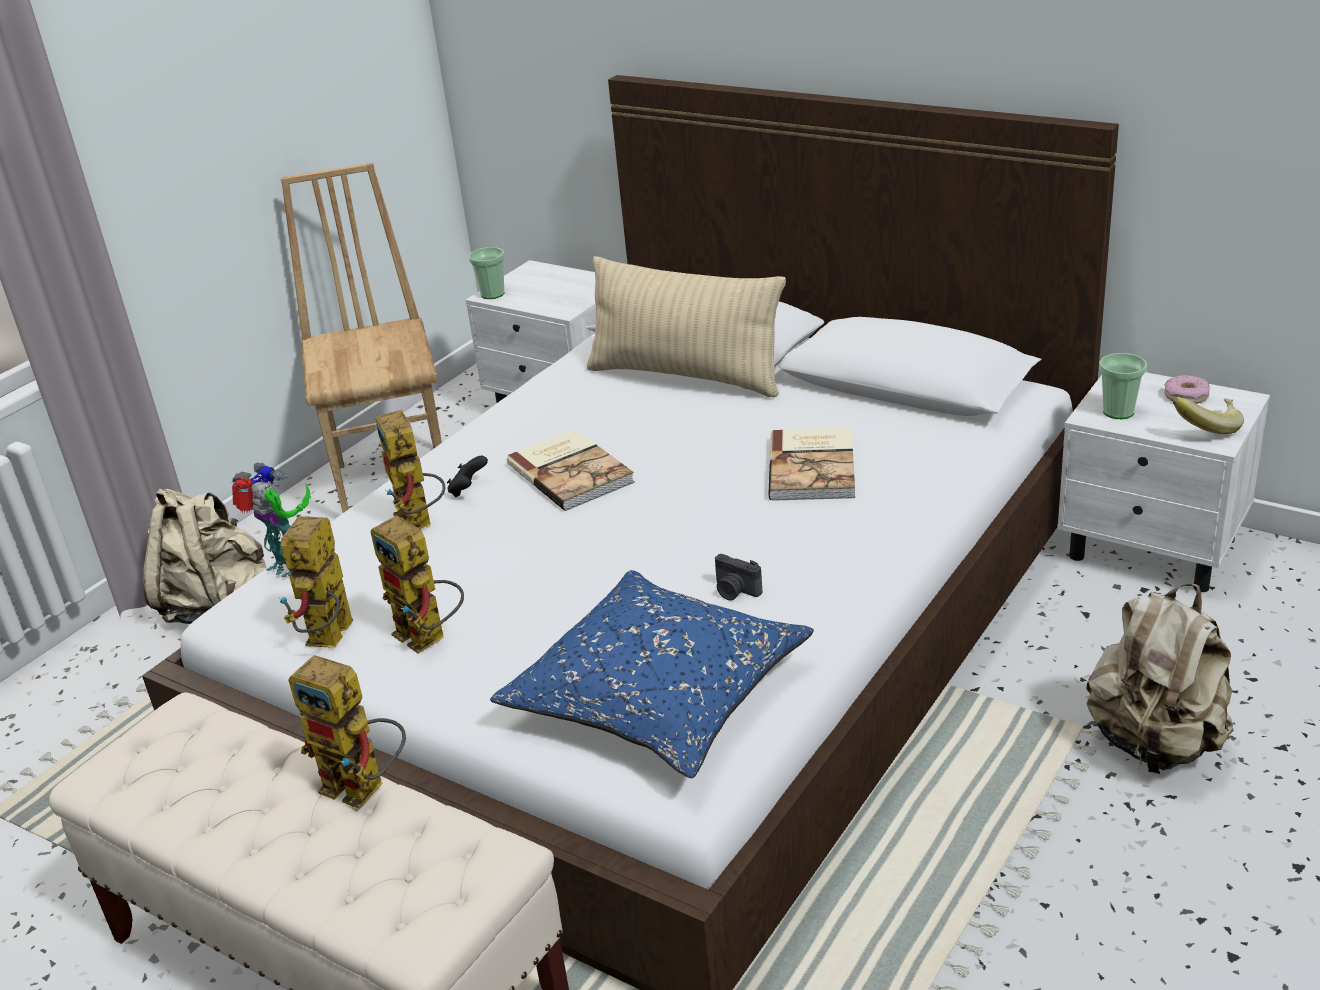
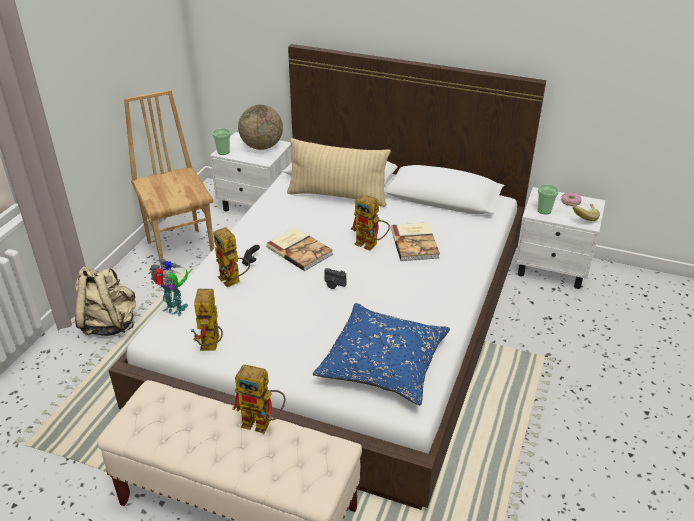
camera: 15 degrees left, 5 degrees up
toy robot [371,516,464,653] -> toy robot moved to [350,194,390,251]
camera [715,554,762,601] -> camera moved to [324,268,346,289]
beige backpack [1086,584,1233,774] -> none
none -> globe [238,105,283,150]

